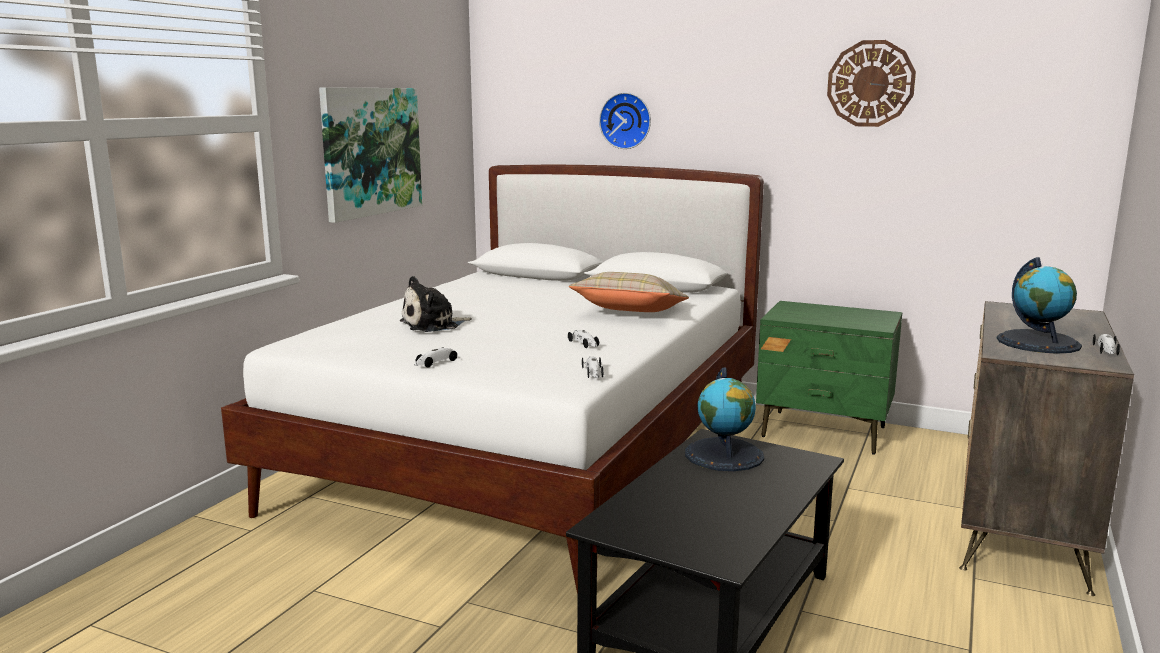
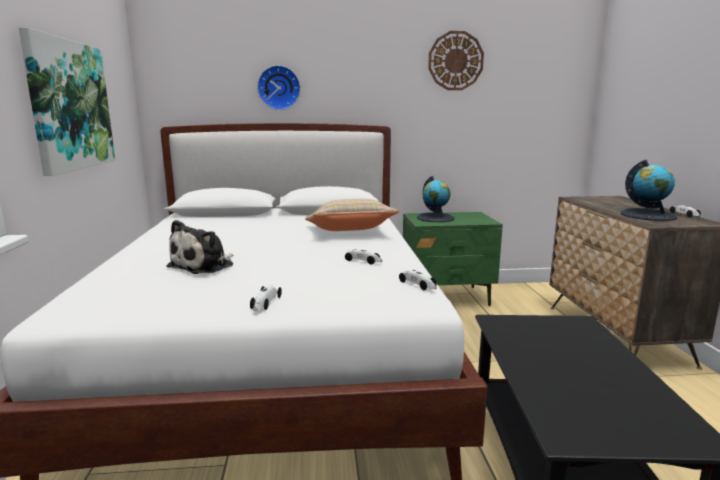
camera: 30 degrees left, 0 degrees up
globe [685,367,764,471] -> globe moved to [417,176,455,222]

